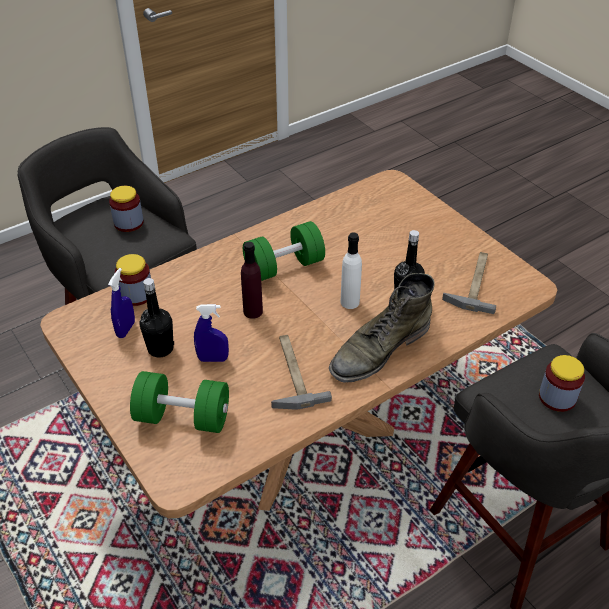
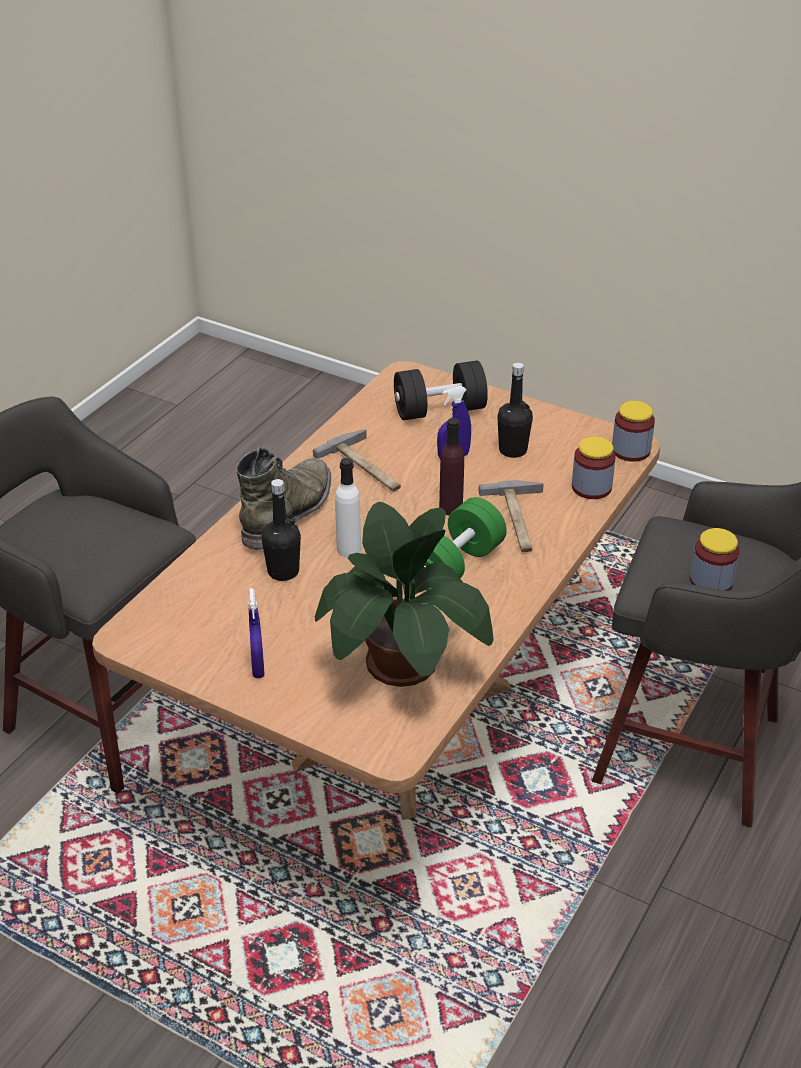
camera: 155 degrees right, 5 degrees down
blue spray bottle [108,268,135,338] -> blue spray bottle moved to [248,588,265,678]
green dumbbell [130,371,229,433] -> black dumbbell [394,361,488,420]
hammer [442,252,496,314] -> hammer moved to [478,480,544,552]
jar [539,355,585,412] -> jar moved to [612,401,655,462]
none -> potted plant [315,502,494,687]

